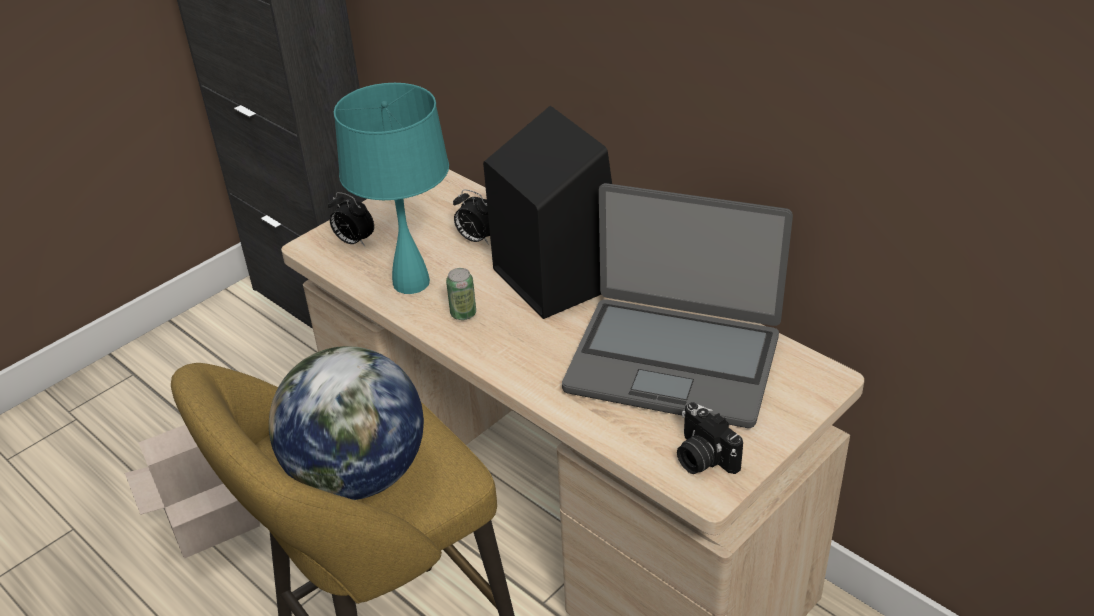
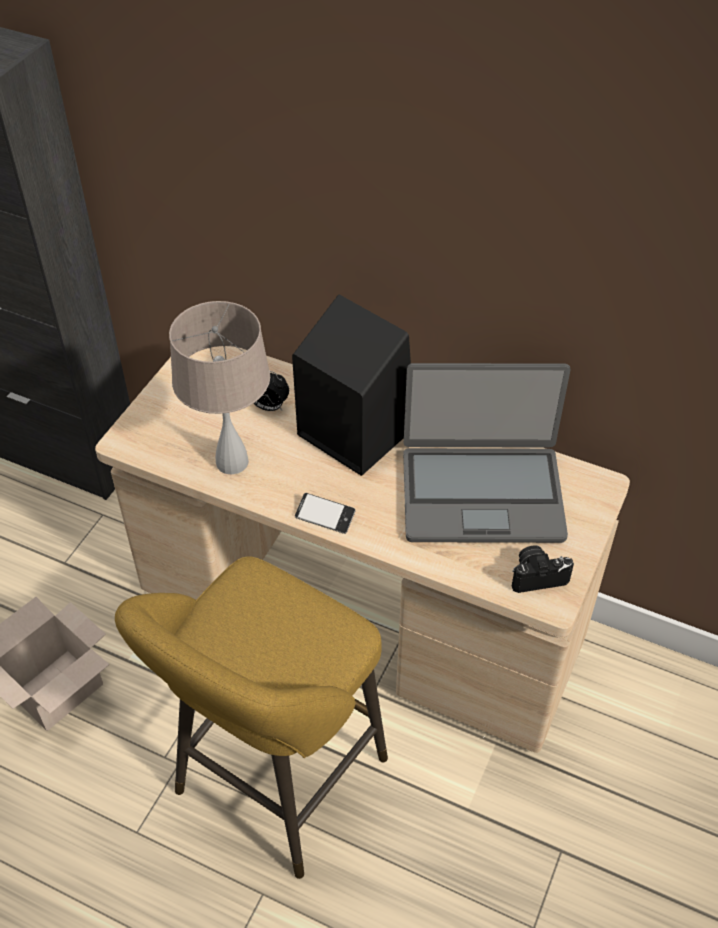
camera: 20 degrees left, 10 degrees up
globe [269,346,424,500] -> none
alarm clock [328,192,374,247] -> none
turquoise table lamp [334,83,449,294] -> beige table lamp [169,301,270,475]
can [446,268,476,320] -> none
camera [677,402,743,474] -> camera turned 135 degrees clockwise [512,546,574,593]
none -> phone [295,493,356,534]

